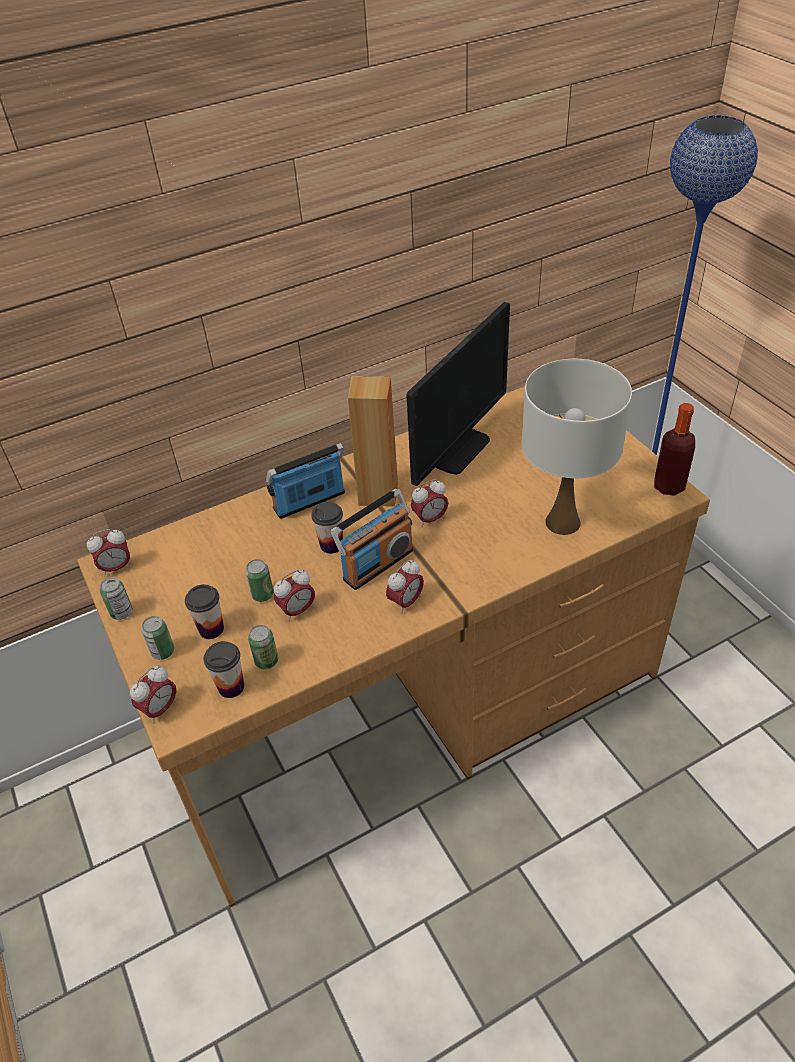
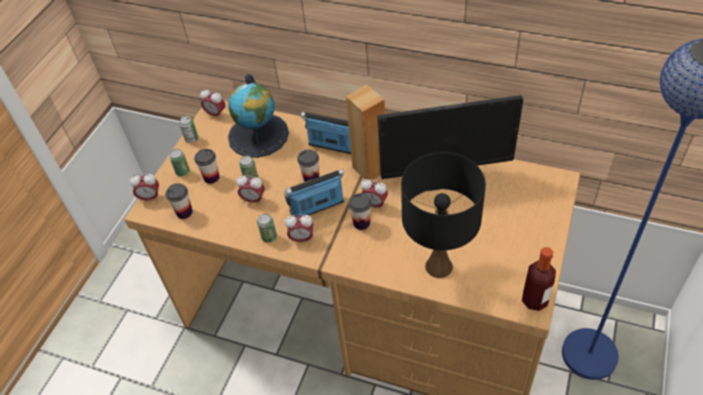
camera: 50 degrees right, 5 degrees up
can [248,625,278,669] -> can moved to [257,214,277,242]
radio [331,489,413,590] -> radio turned 150 degrees clockwise [284,169,344,217]
white table lamp [521,359,632,535] -> black table lamp [401,152,486,278]
none -> globe [228,74,289,158]
none -> cup [348,193,371,230]

